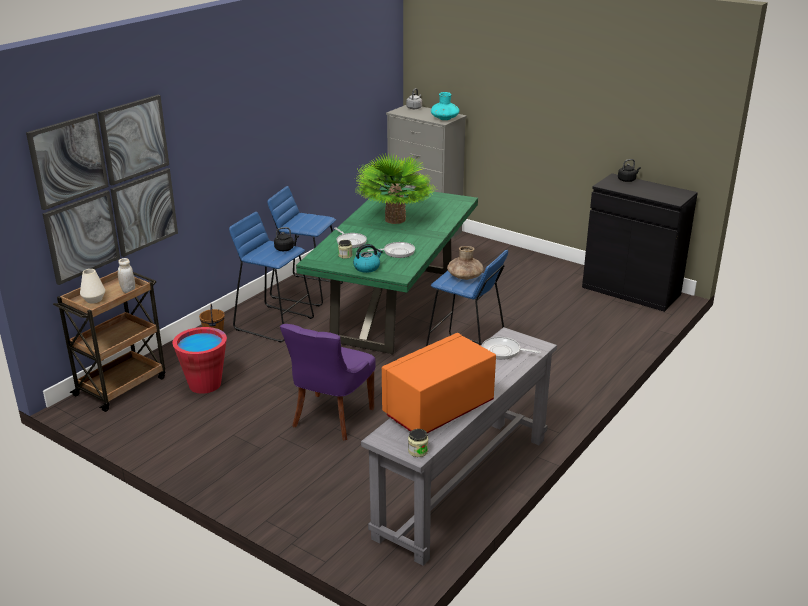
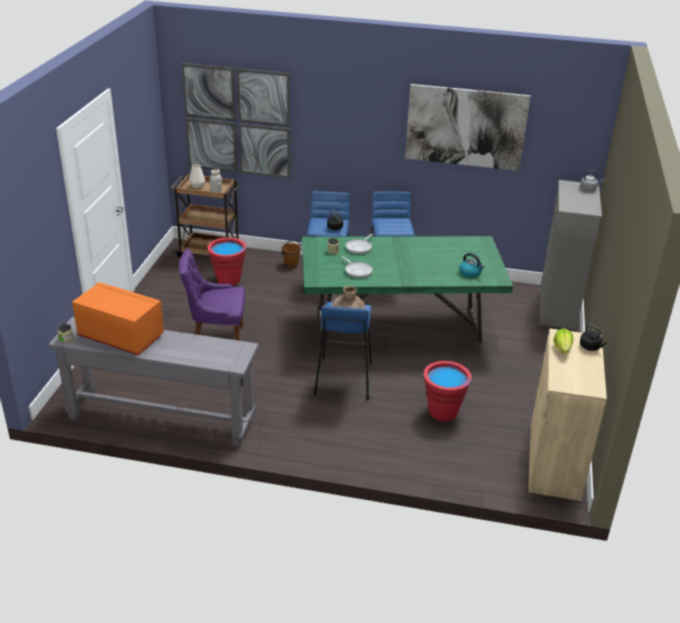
camera: 65 degrees right, 5 degrees up
kettle [353,244,383,273] -> kettle moved to [459,253,485,278]
potted plant [355,153,437,224] -> none
turquoise vase [431,92,459,120] -> none
frying pan [482,337,541,360] -> none
black cabinet [582,173,698,312] -> beige cabinet [528,328,607,501]
none -> picture [405,84,531,171]
none -> red bucket [424,361,472,421]
none -> lettuce [553,328,573,354]

